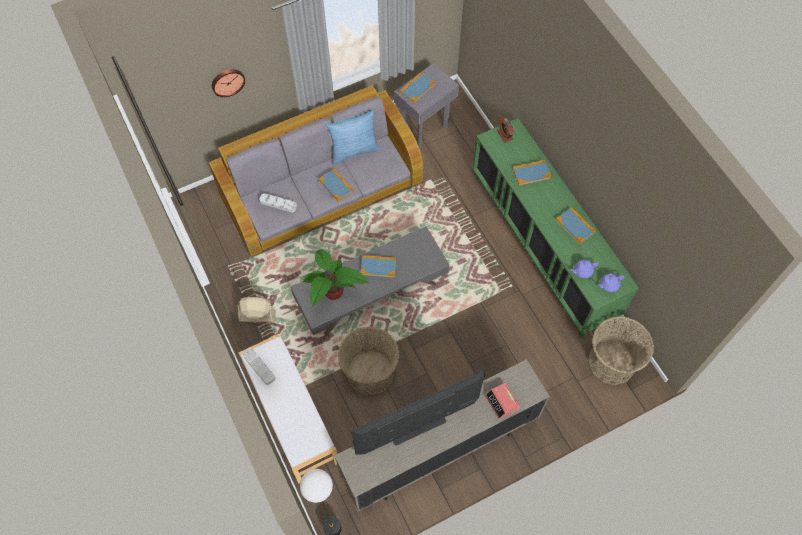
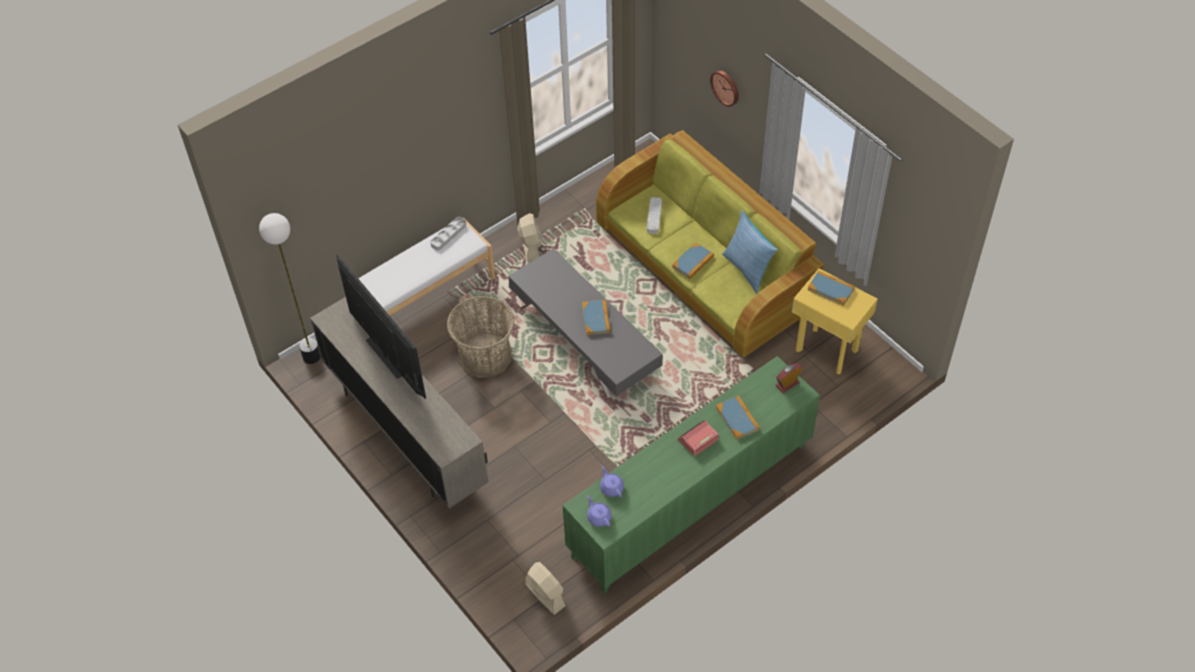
camera: 80 degrees right, 10 degrees down
grey sofa [209,85,423,257] -> green sofa [596,130,824,358]
potted plant [303,249,369,307] -> none
grey side table [394,63,459,148] -> yellow side table [792,268,878,374]
alarm clock [485,383,520,419] -> alarm clock moved to [677,420,719,456]
book [556,207,596,245] -> none
basket [588,316,654,385] -> beige fan [525,562,566,615]

